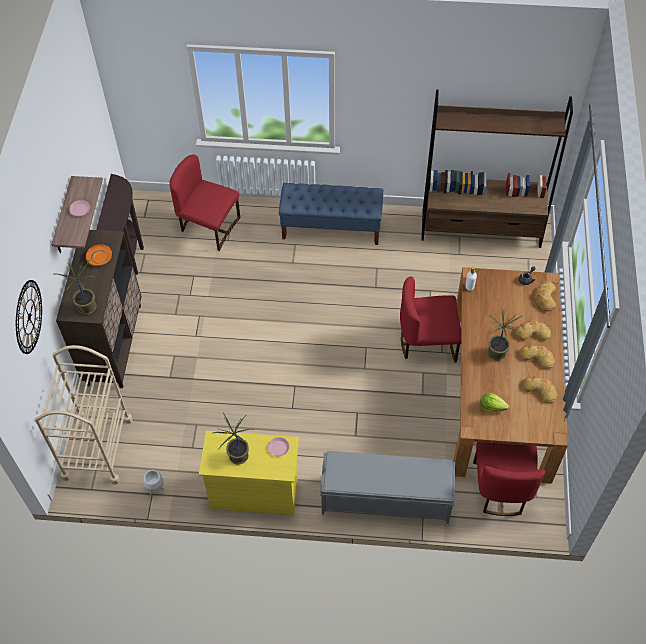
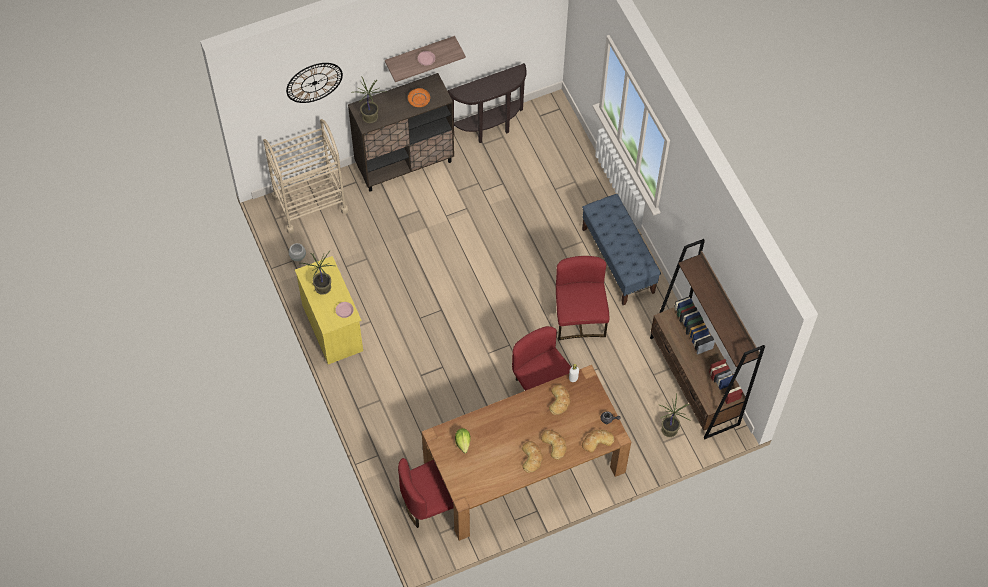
camera: 60 degrees right, 5 degrees up
red chair [169,155,240,251] -> red chair moved to [556,256,609,340]
grey bench [320,451,455,524] -> none
potted plant [485,309,522,360] -> potted plant moved to [658,393,691,437]
bread [523,376,557,403] -> bread moved to [549,384,570,415]

